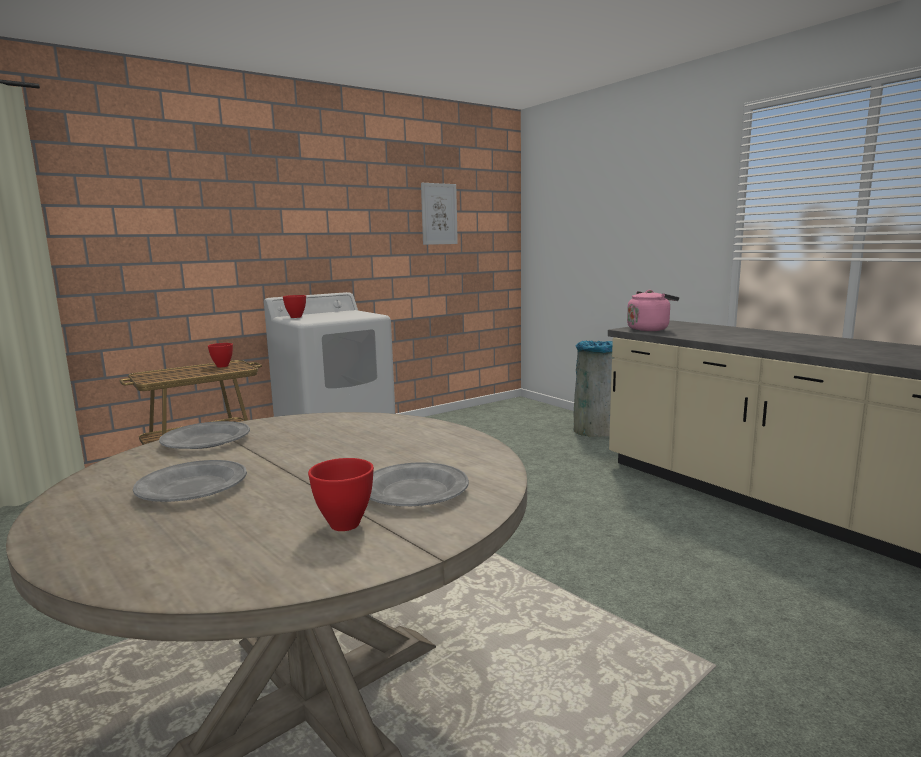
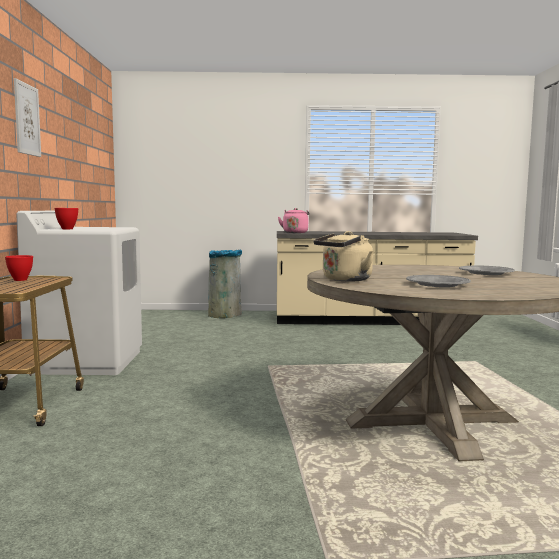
camera: 55 degrees left, 5 degrees down
grey plate [159,421,250,449] -> beige kettle [313,231,374,282]
red bowl [308,458,374,531] -> none
picture [421,183,458,245] -> picture moved to [14,78,41,157]

